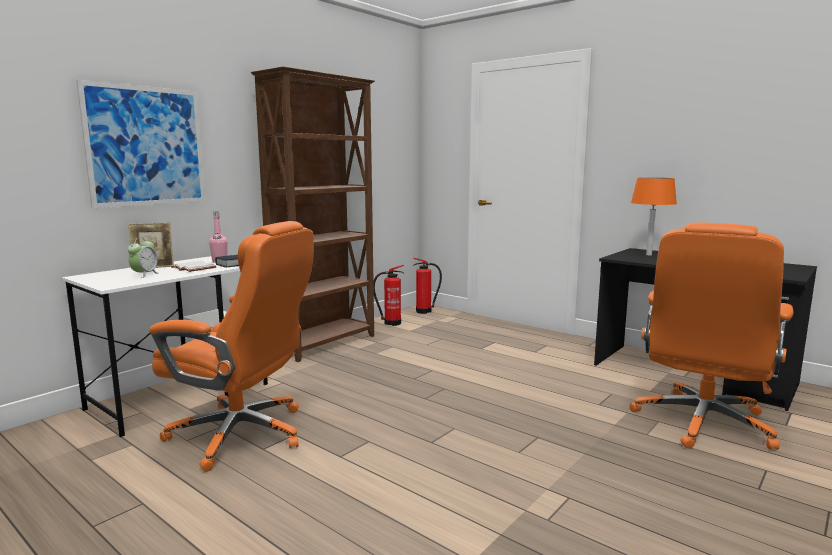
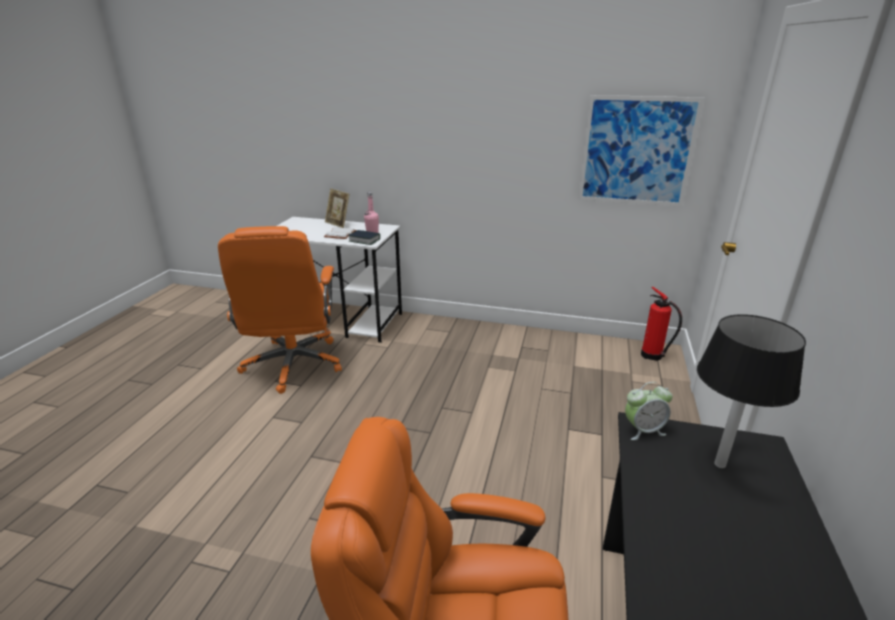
camera: 65 degrees right, 15 degrees up
picture [76,80,206,208] -> picture moved to [578,95,704,207]
alarm clock [128,237,158,278] -> alarm clock moved to [625,382,673,440]
brown bookcase [251,66,375,362] -> none
fire extinguisher [374,265,404,326] -> none
orange table lamp [631,178,677,256] -> black table lamp [697,314,806,468]

